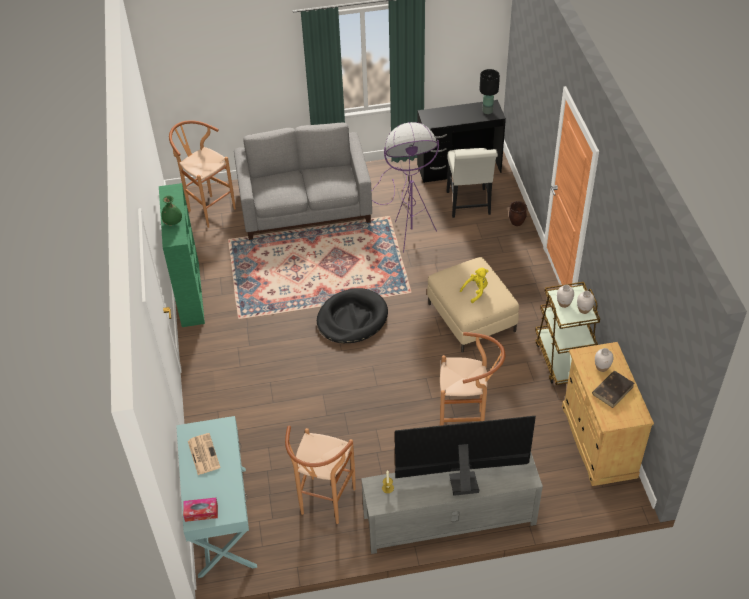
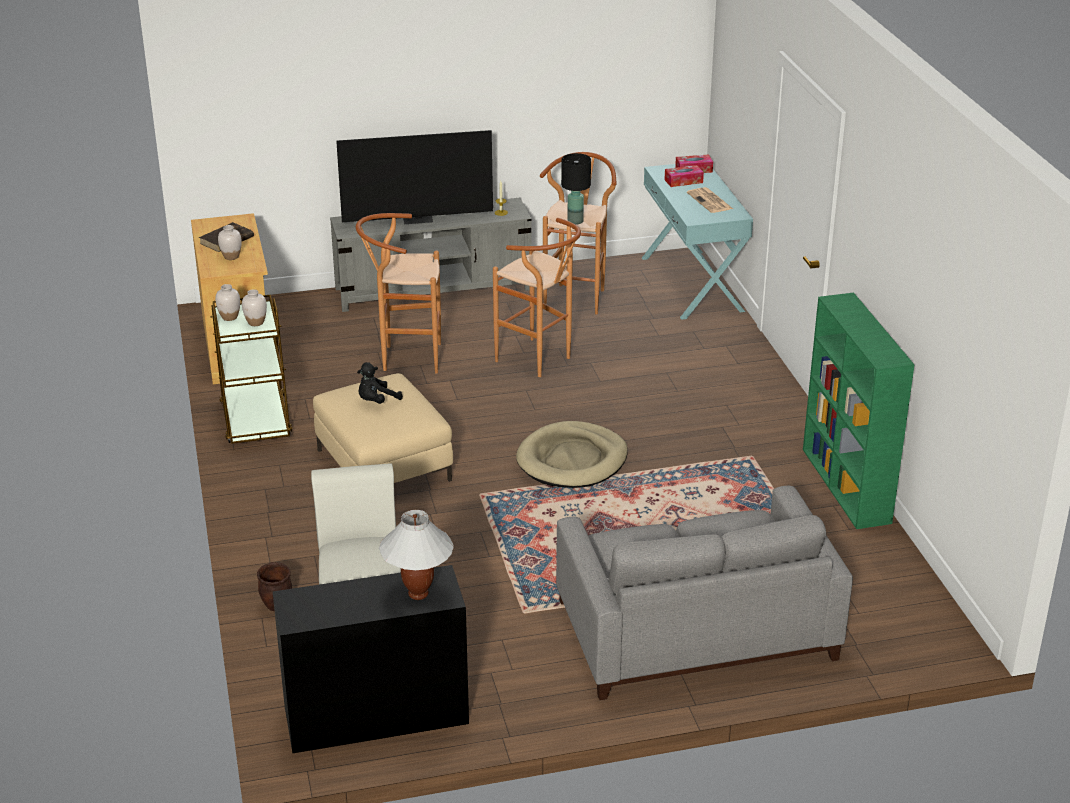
camera: 175 degrees right, 15 degrees down
green vase [161,196,182,225] -> none
brown stool [169,120,236,228] -> brown stool moved to [493,218,581,377]
black dog bed [317,288,388,343] -> beige dog bed [516,421,628,488]
purple floor lamp [372,122,439,252] -> none
yellow plush toy [460,268,488,303] -> black plush toy [357,362,403,404]
black table lamp [479,69,500,114] -> black table lamp moved to [561,153,591,225]
none -> white table lamp [379,510,454,600]
none -> tissue box [665,165,704,187]

